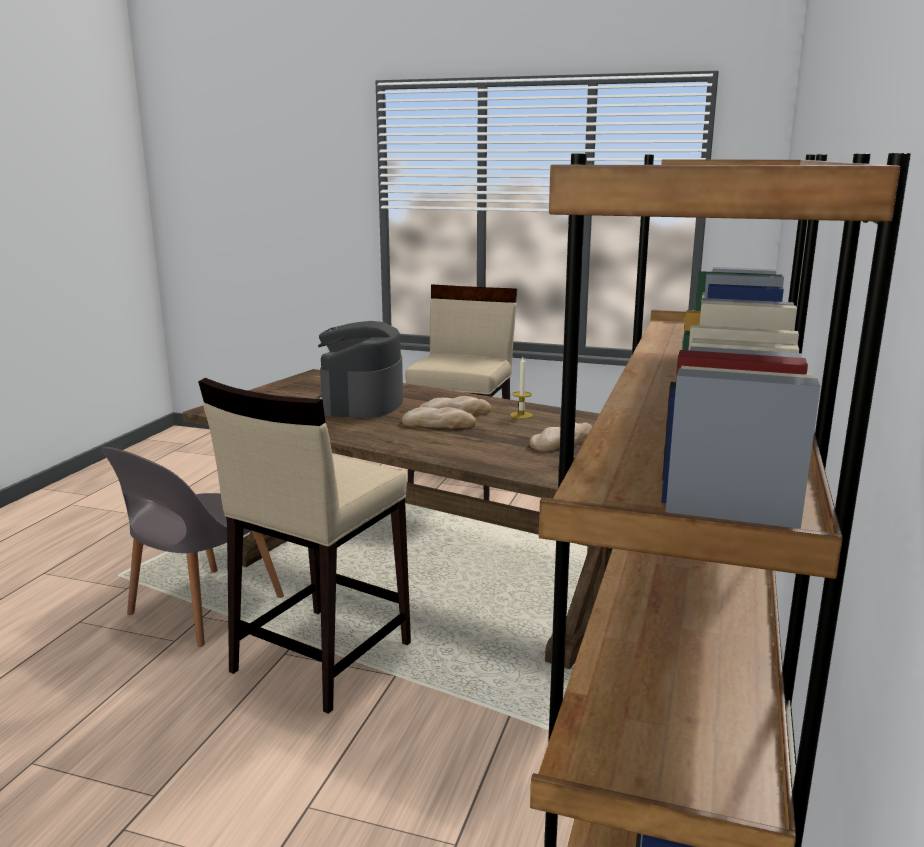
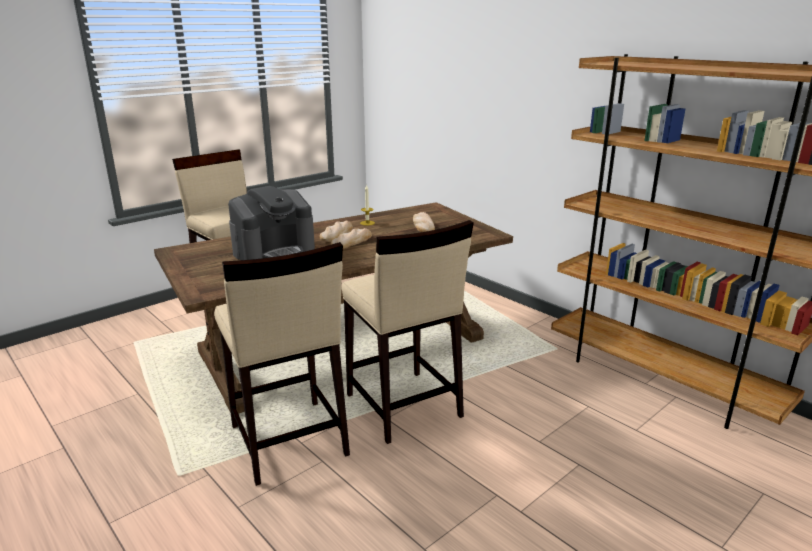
camera: 60 degrees left, 5 degrees up
grey chair [101,447,284,647] -> beige stool [214,242,350,486]
coffee machine [317,321,403,418] -> coffee machine turned 75 degrees counterclockwise [228,186,315,260]

